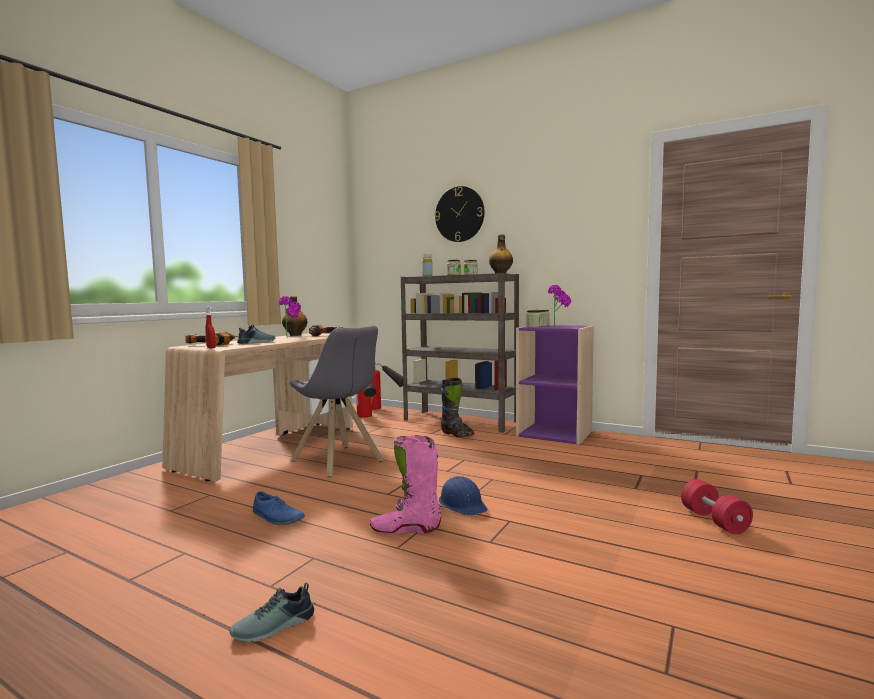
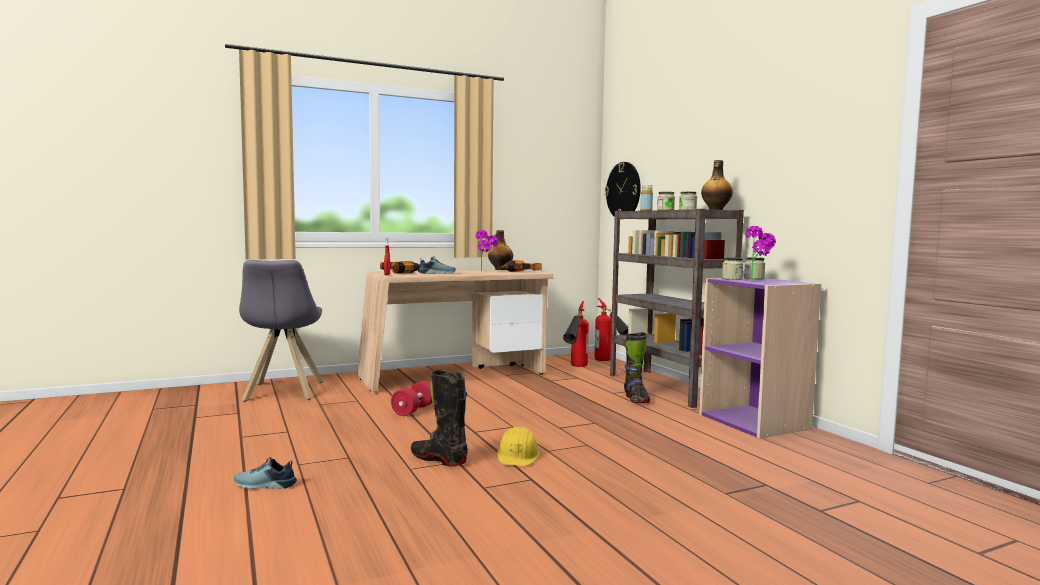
camera: 35 degrees right, 0 degrees up
blue shoe [253,491,305,525] -> none
grey chair [290,326,384,477] -> grey chair moved to [239,260,324,401]
pink boot [370,435,441,535] -> black boot [411,370,468,467]
wall clock [435,186,484,242] -> wall clock moved to [605,162,641,217]
blue hard hat [439,476,488,515] -> yellow hard hat [497,426,540,466]
red dumbbell [681,479,753,534] -> red dumbbell moved to [391,380,433,416]

